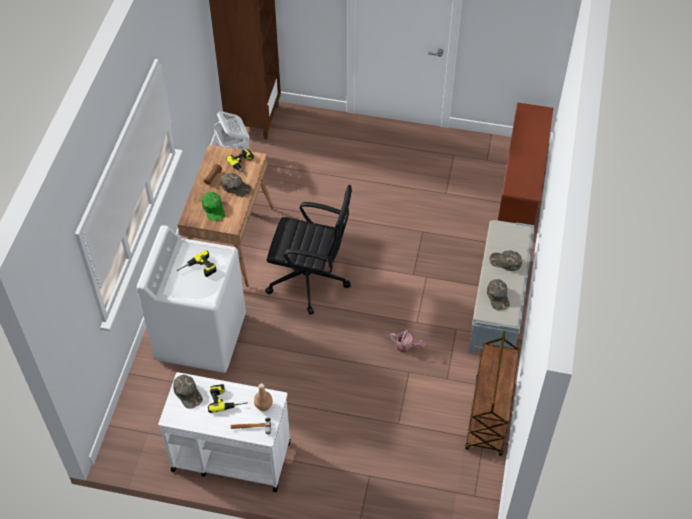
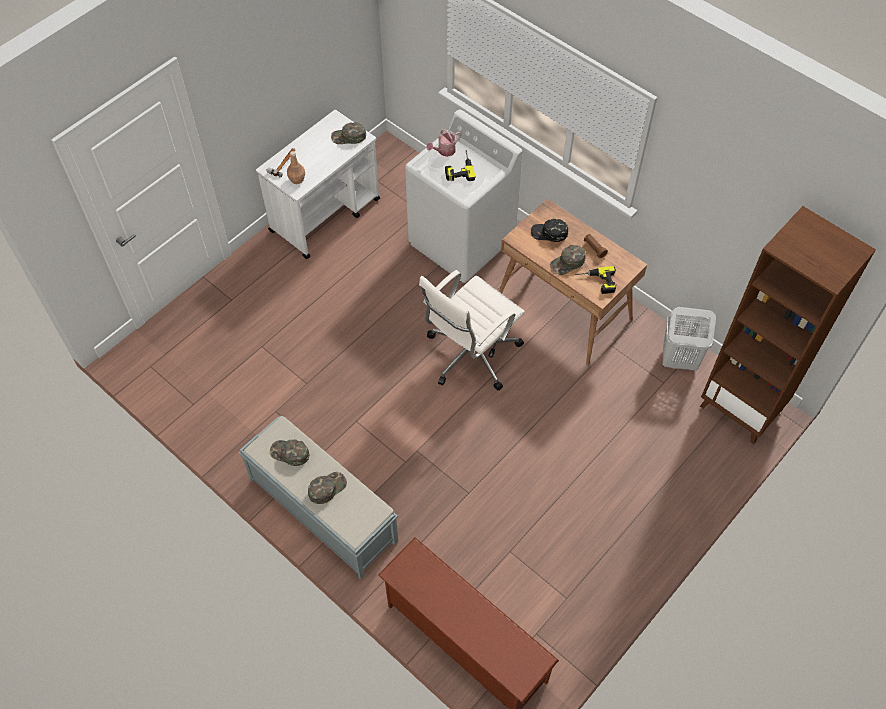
camera: 120 degrees right, 5 degrees up
green cap [202,192,225,221] -> black cap [531,219,568,242]
power drill [208,384,247,413] -> none
black office chair [265,185,352,315] -> white office chair [419,270,525,391]
watering can [390,330,425,353] -> watering can moved to [426,129,461,157]
brown cart [465,331,519,456] -> none

